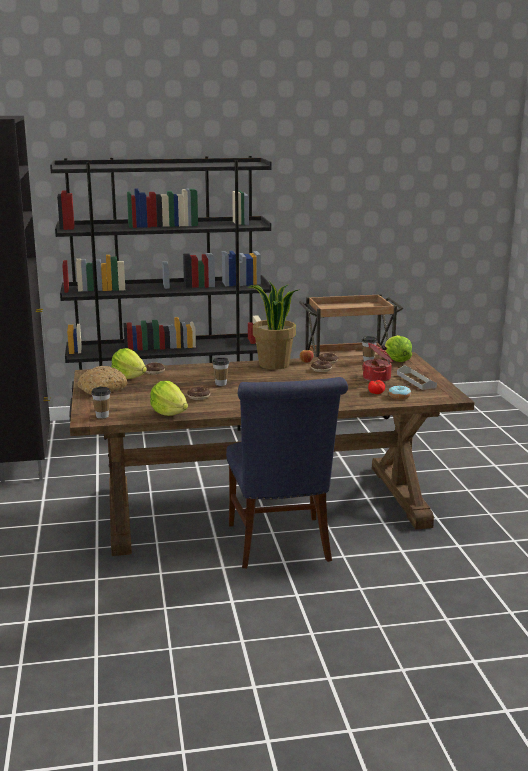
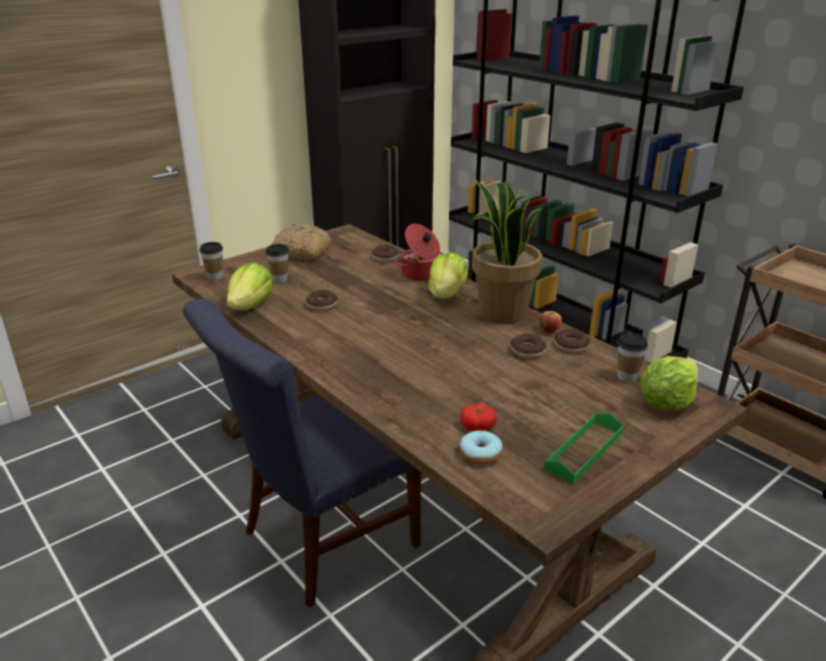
camera: 60 degrees right, 10 degrees up
lettuce [112,348,147,379] -> lettuce moved to [428,252,468,298]
cup [212,357,229,386] -> cup moved to [266,244,289,283]
cooking pot [362,343,393,382] -> cooking pot moved to [396,224,444,281]
grey tray [397,365,437,390] -> green tray [544,413,624,484]

